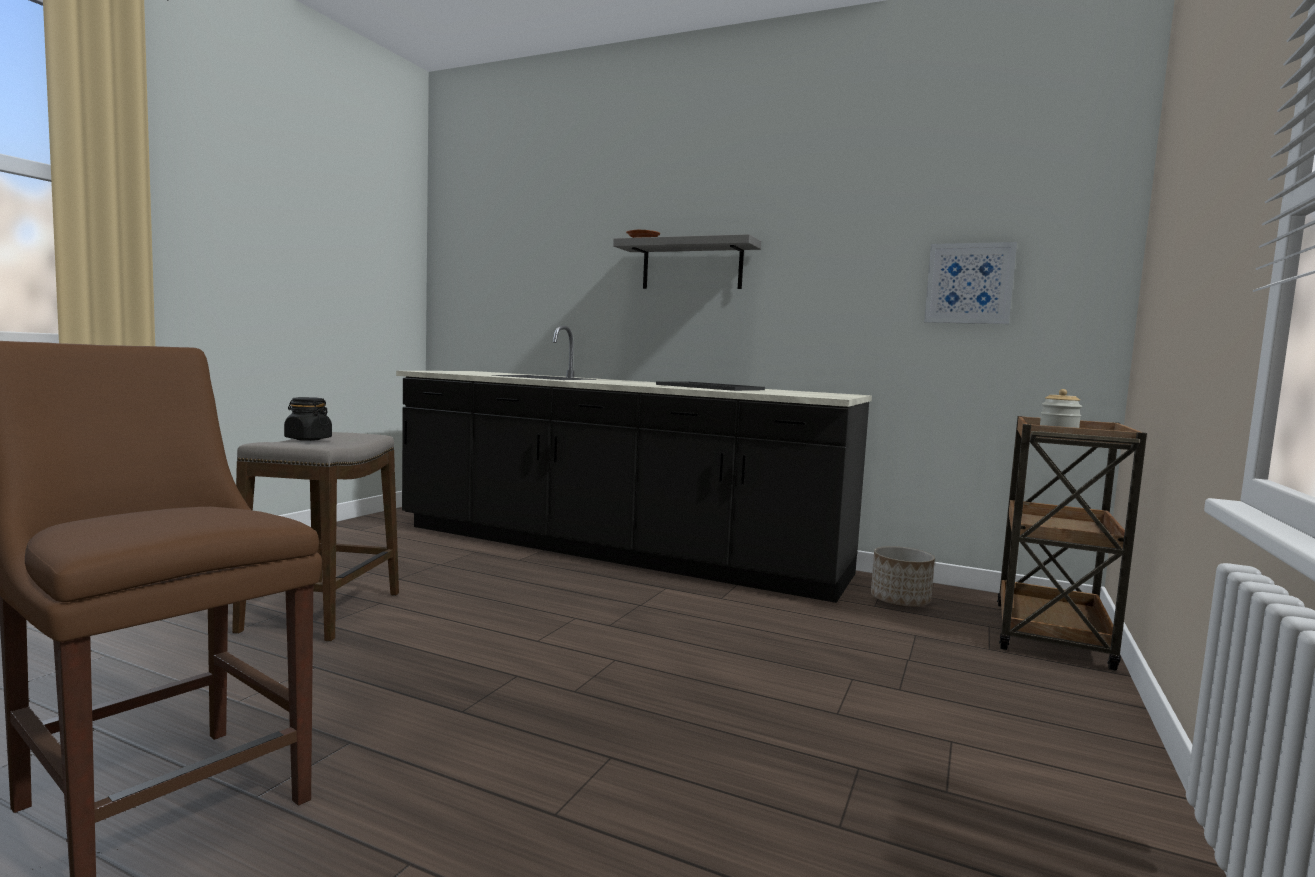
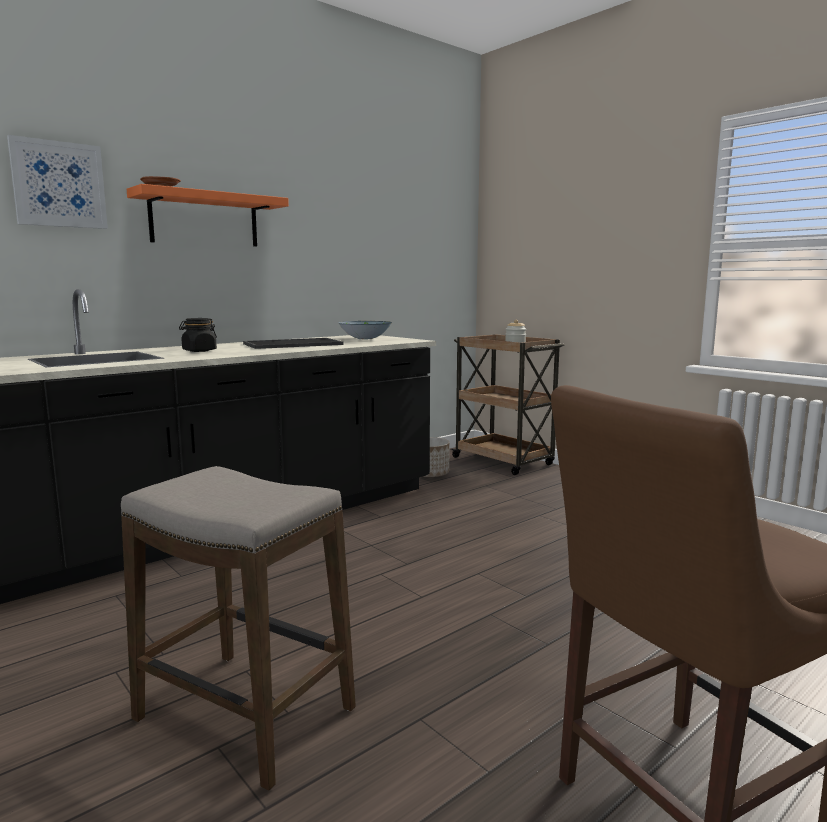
camera: 65 degrees left, 5 degrees up
black jar [284,397,332,441] -> black jar moved to [179,318,217,352]
grey shelf [613,234,761,289] -> orange shelf [127,184,289,247]
picture [924,242,1017,324] -> picture moved to [7,135,108,229]
none -> bowl [338,321,392,339]

